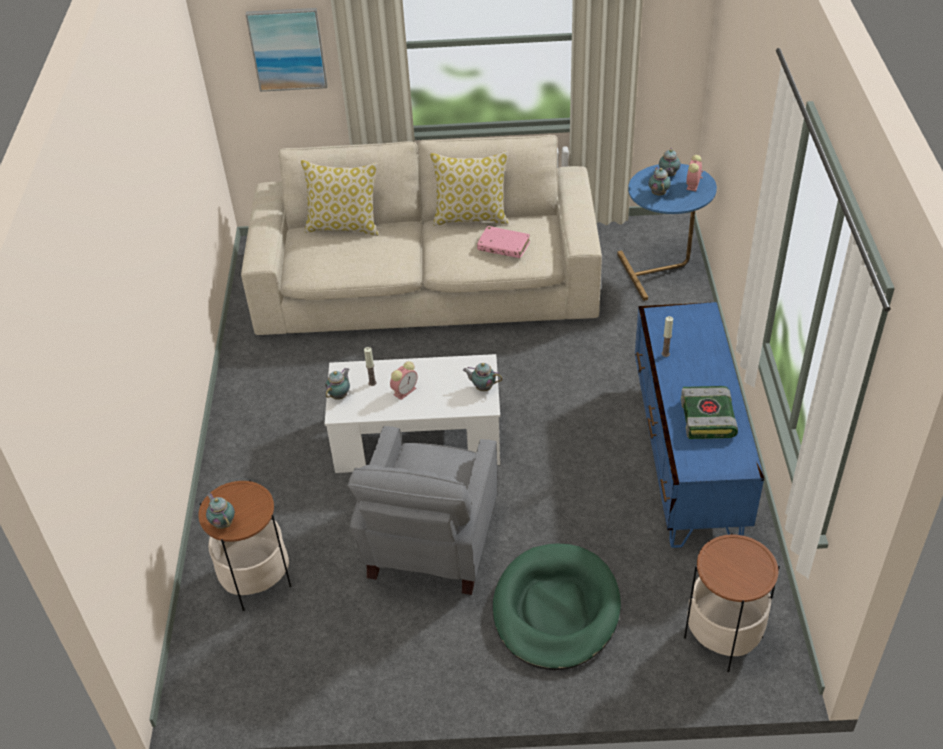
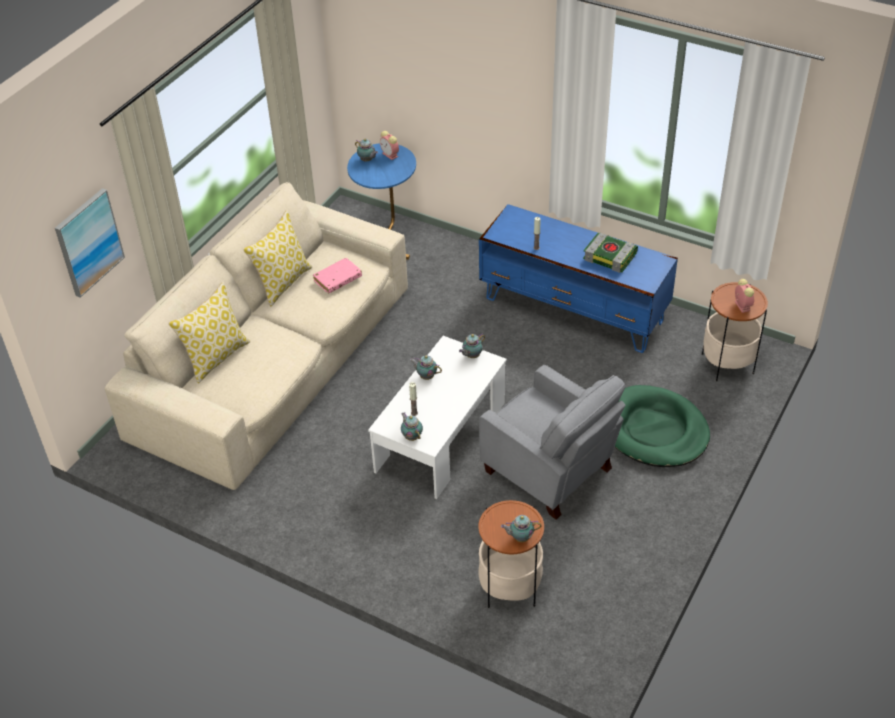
camera: 60 degrees left, 0 degrees up
alarm clock [390,361,417,400] -> alarm clock moved to [734,279,754,313]
teapot [649,167,671,196] -> teapot moved to [410,355,442,380]

